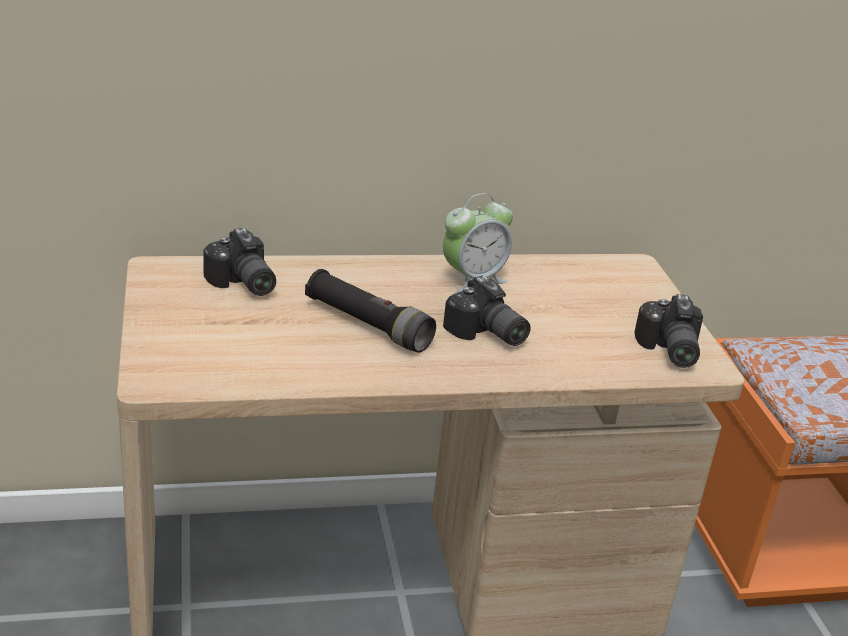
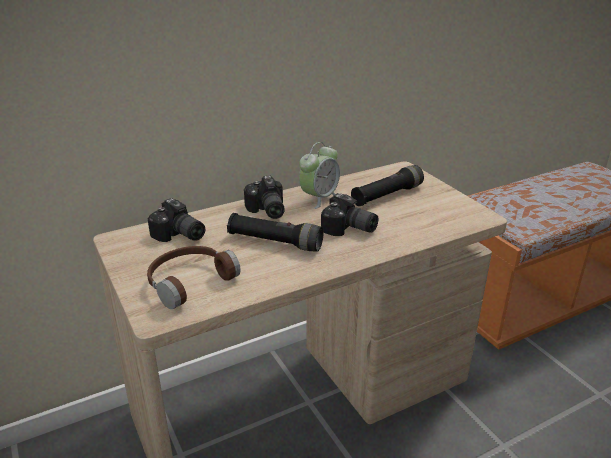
camera: 15 degrees left, 0 degrees up
camera [634,294,703,368] -> camera moved to [244,175,285,219]
none -> brown headphones [147,246,241,309]
none -> black flashlight [351,165,424,206]

